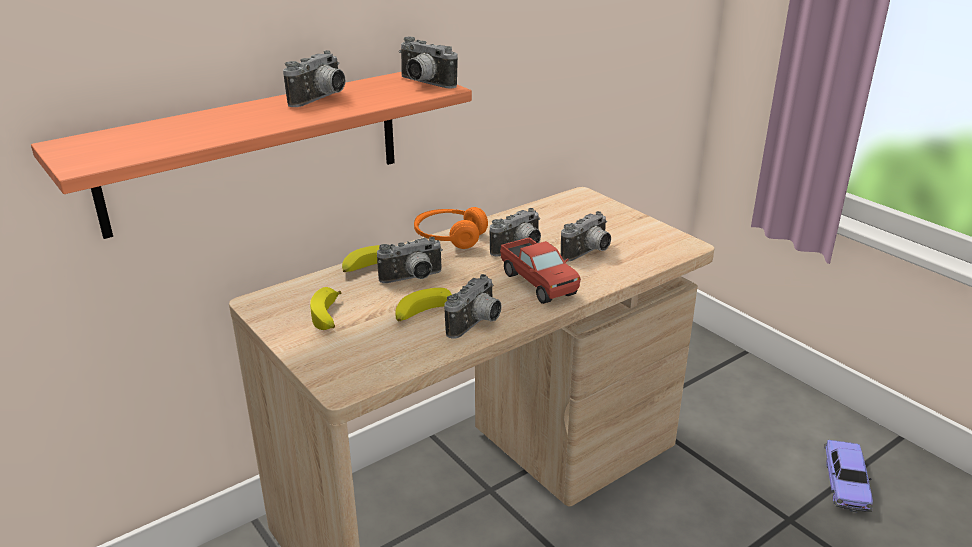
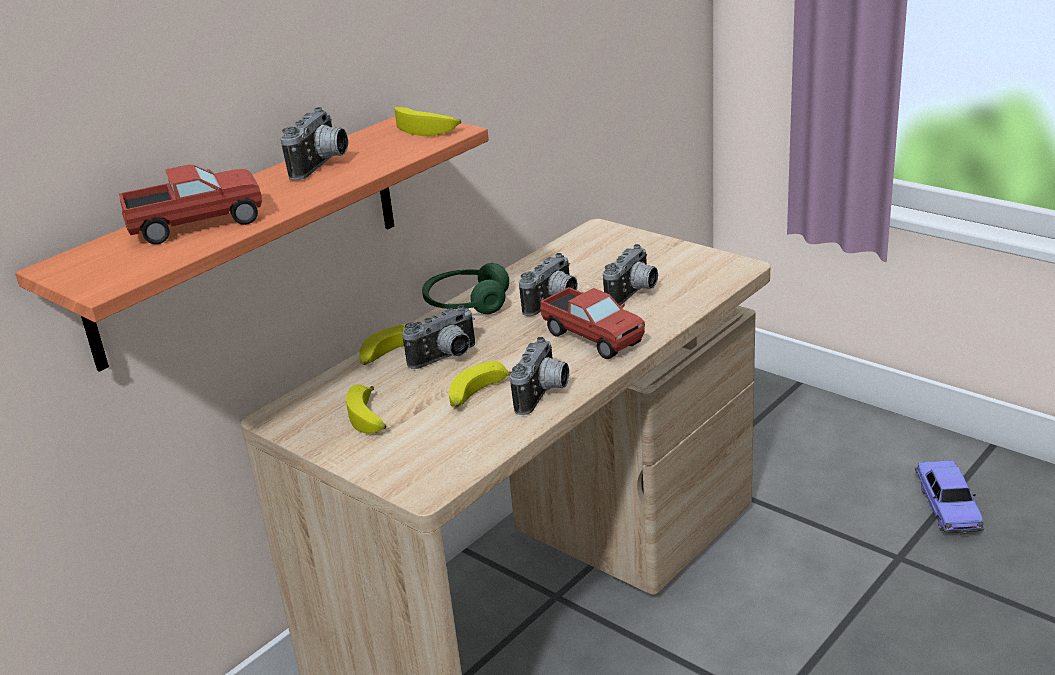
camera: 10 degrees left, 0 degrees up
camera [399,37,458,89] -> banana [395,107,461,136]
orange headphones [414,207,488,249] -> green headphones [422,263,509,314]
none -> toy truck [119,165,262,244]

